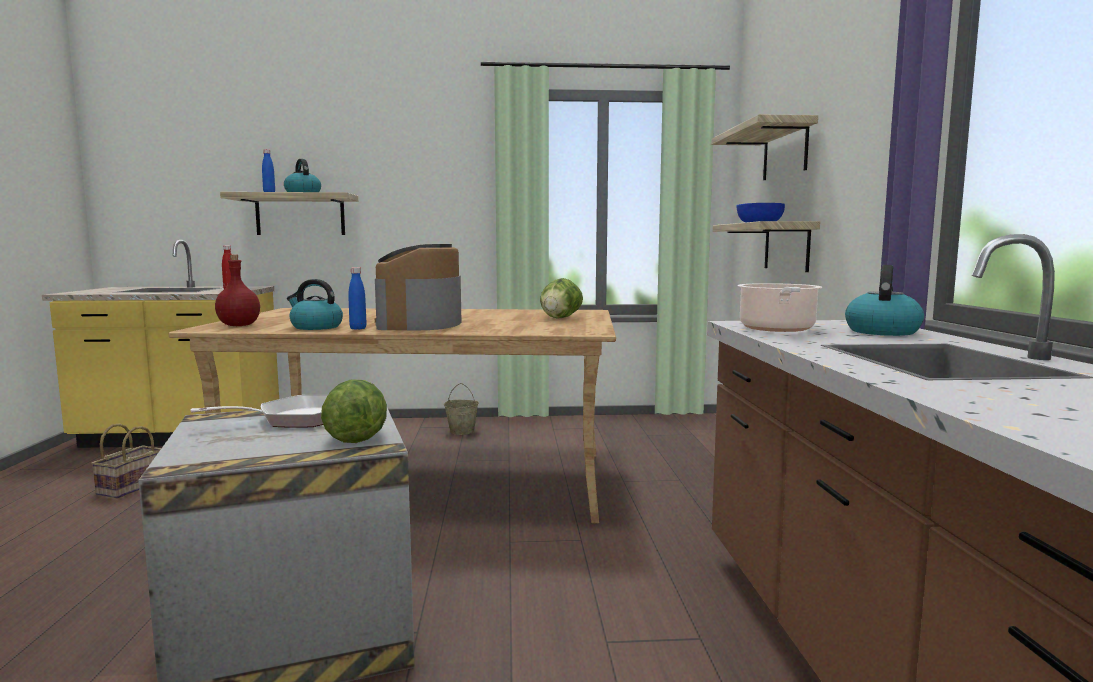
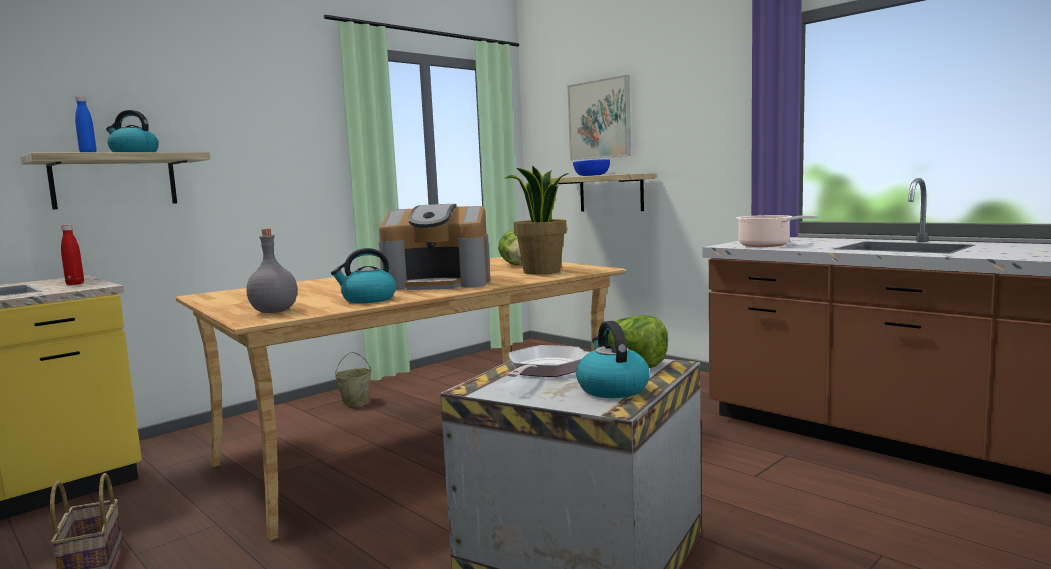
camera: 40 degrees left, 0 degrees up
red bottle [215,255,260,326] -> grey bottle [246,229,297,313]
blue bottle [348,267,367,330] -> none
coffee machine [375,244,462,330] -> coffee machine turned 45 degrees counterclockwise [379,204,490,290]
shelf [711,114,818,180] -> picture [567,75,631,160]
kettle [845,265,924,336] -> kettle moved to [576,321,650,398]
none -> potted plant [505,165,569,274]

